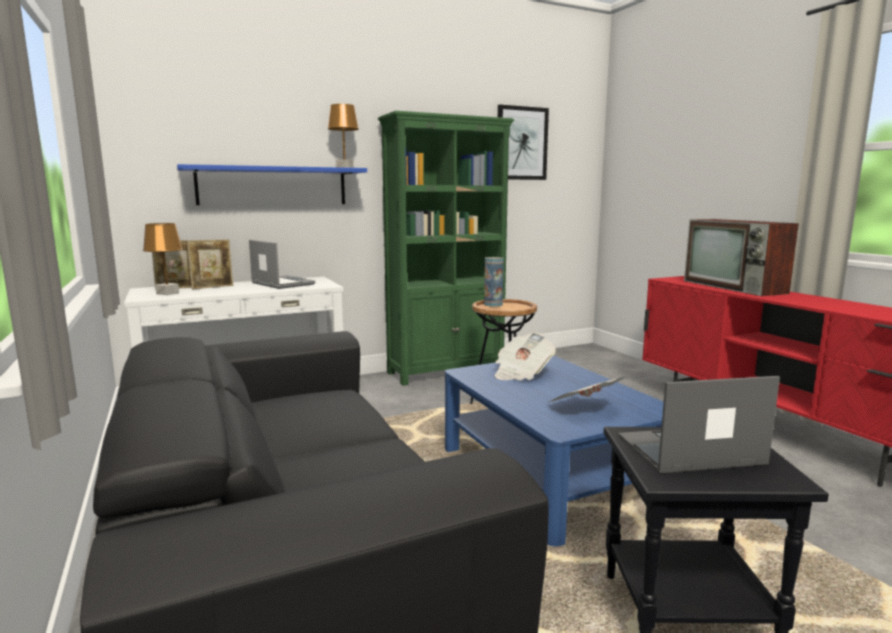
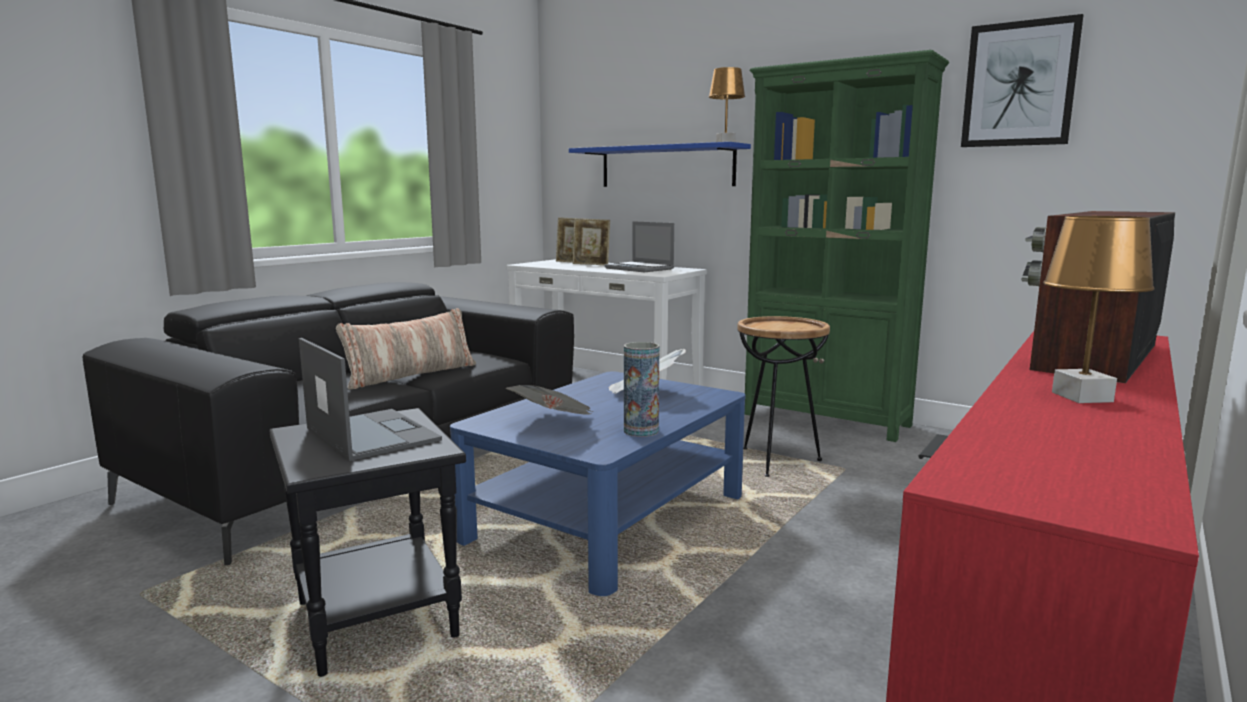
camera: 60 degrees right, 0 degrees up
brown table lamp [143,223,183,295] -> brown table lamp moved to [1043,216,1155,403]
laptop [249,240,315,289] -> laptop turned 120 degrees clockwise [604,221,674,273]
vase [484,257,504,307] -> vase moved to [624,342,659,437]
none -> pillow [336,308,476,389]

